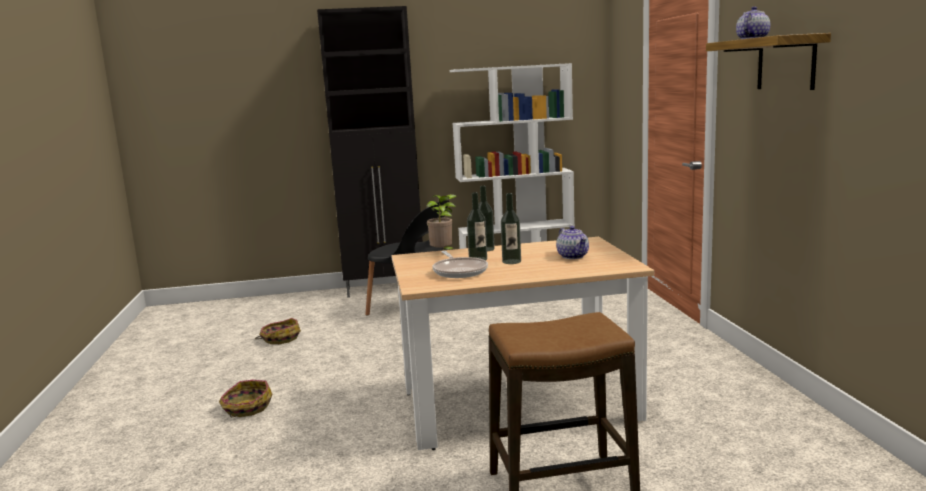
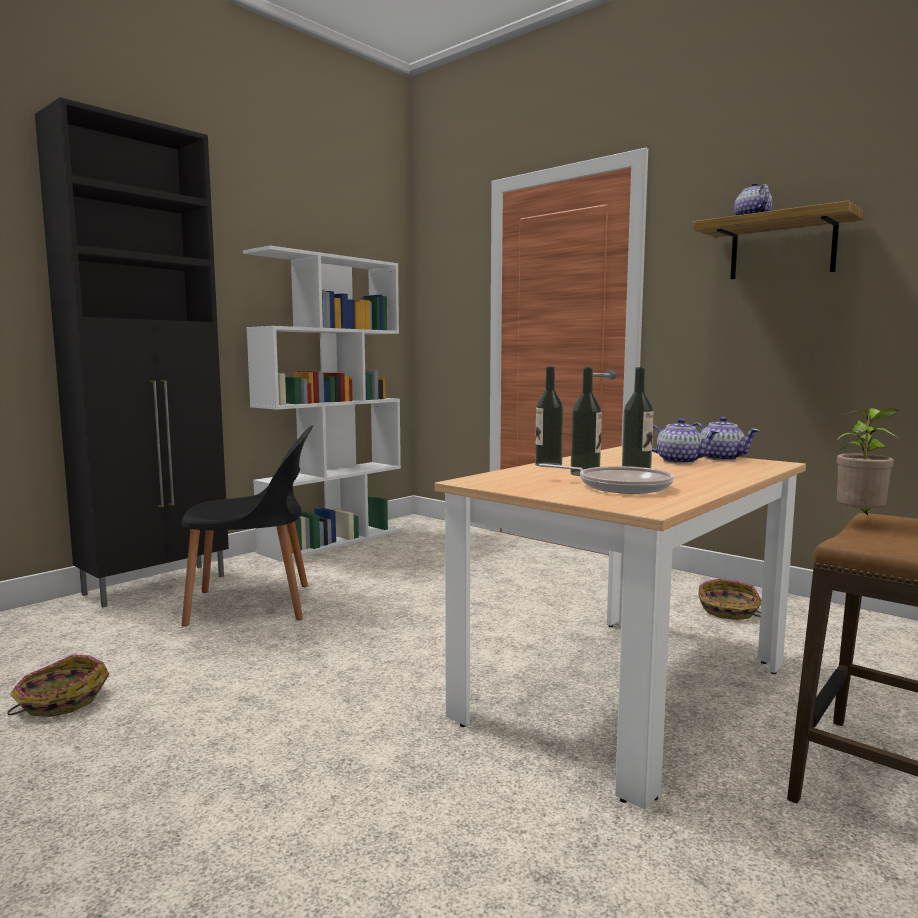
camera: 40 degrees left, 5 degrees down
basket [219,380,272,417] -> basket moved to [699,579,761,620]
potted plant [427,194,457,250] -> potted plant moved to [836,408,898,515]
none -> teapot [692,416,760,461]

